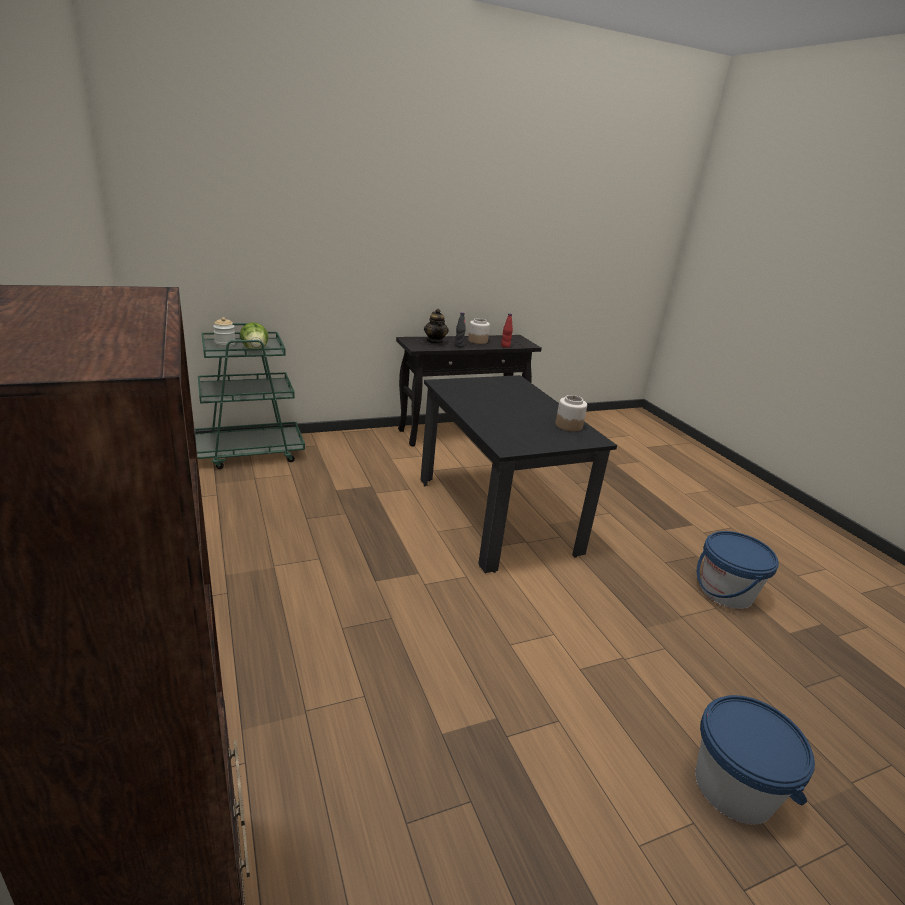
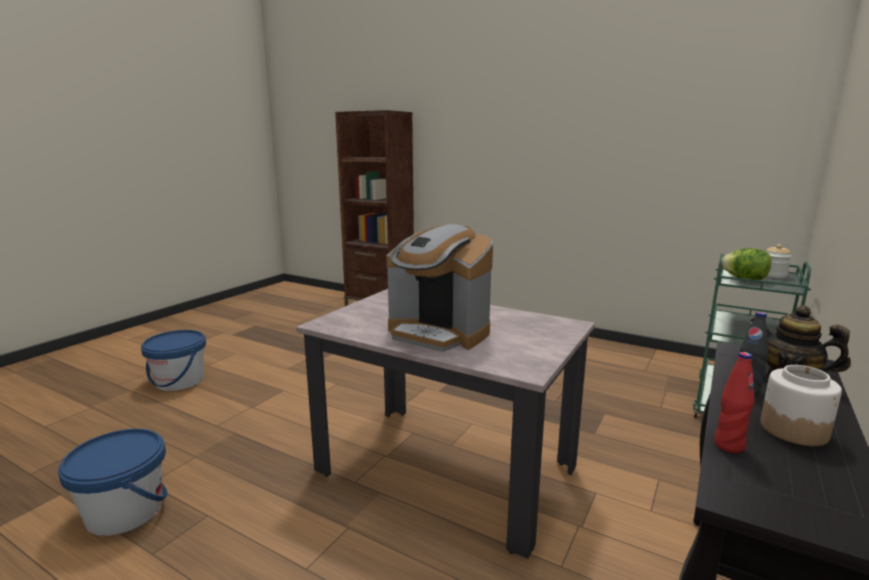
camera: 145 degrees right, 10 degrees down
black dining table [421,375,617,573] -> beige dining table [296,289,595,559]
jar [555,395,587,432] -> none
none -> coffee machine [386,224,493,352]

